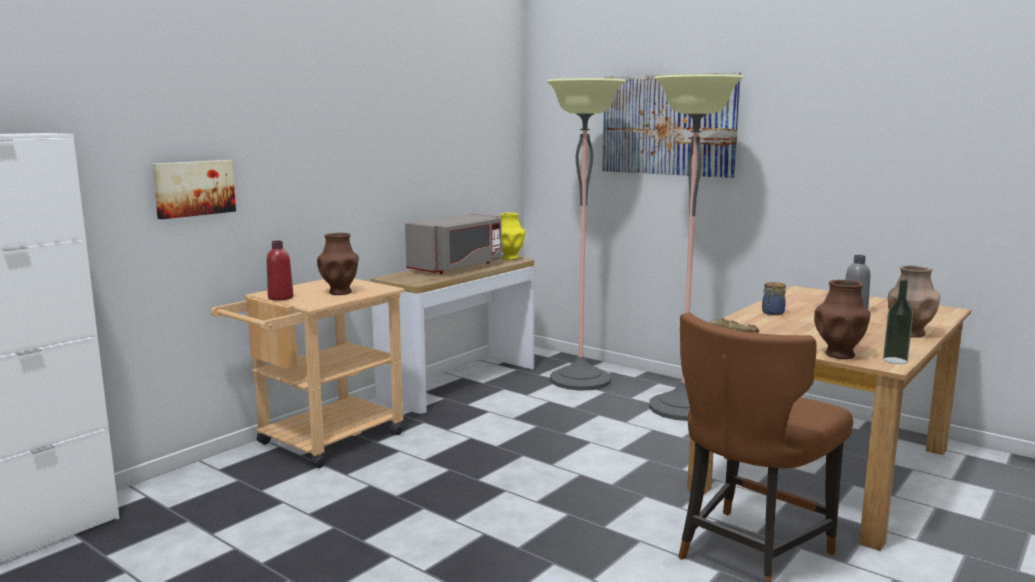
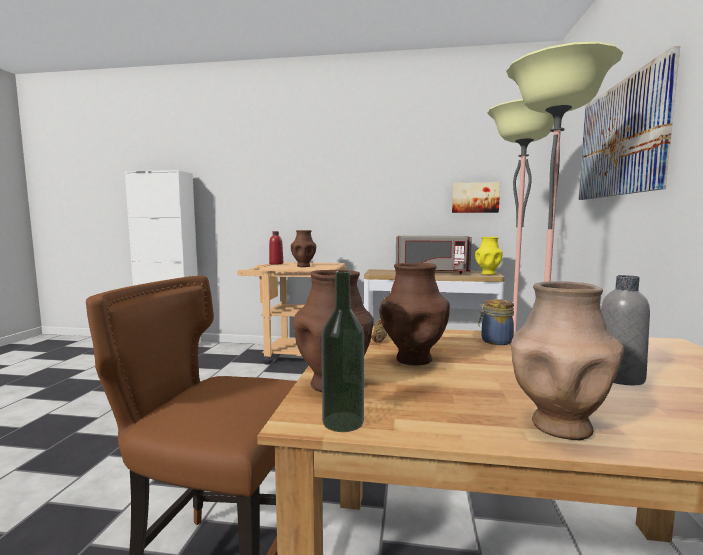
camera: 60 degrees right, 5 degrees down
picture [152,160,236,219] -> picture moved to [452,182,500,213]
none -> brown vase [379,263,450,366]

